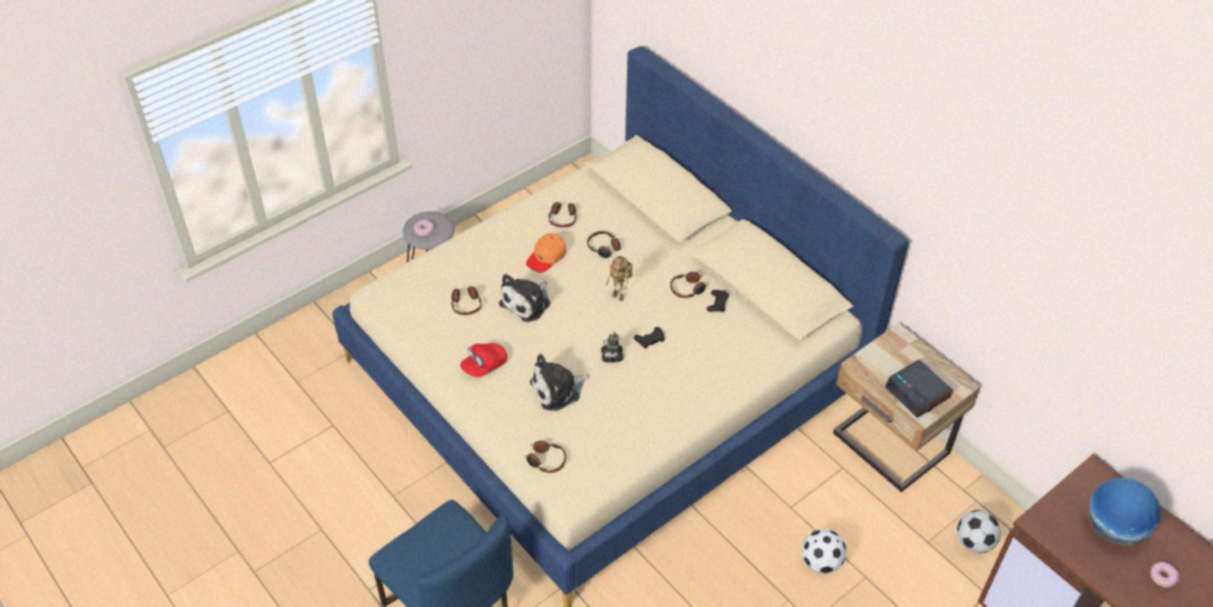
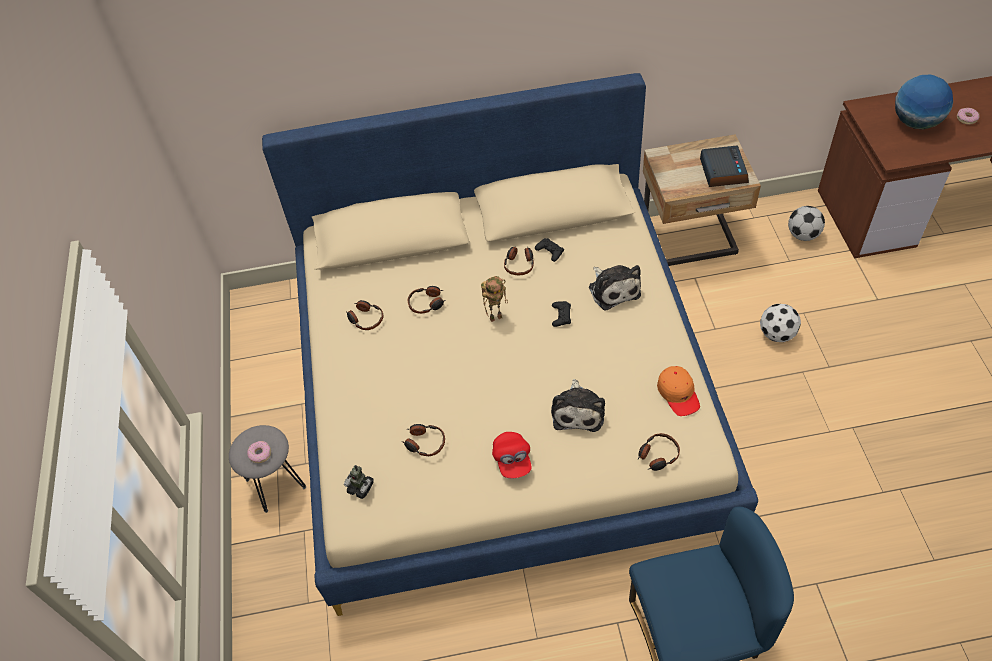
camera: 55 degrees left, 5 degrees up
plush toy [499,274,550,322] -> plush toy moved to [589,265,641,310]
orange cap [526,233,566,273] -> orange cap moved to [657,366,700,416]
toy robot [601,332,624,363] -> toy robot moved to [343,465,374,499]
alarm clock [885,359,953,418] -> alarm clock turned 90 degrees counterclockwise [700,146,749,187]

